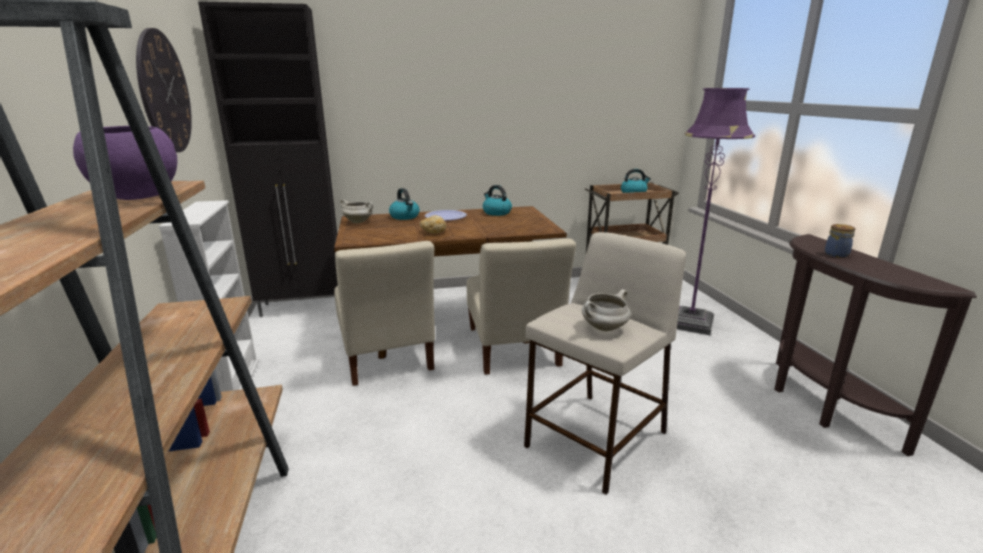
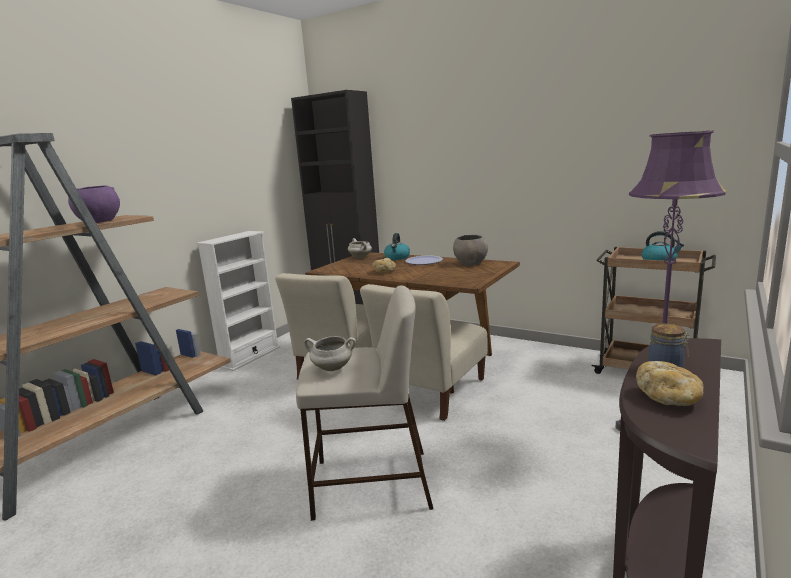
camera: 45 degrees right, 5 degrees down
wall clock [136,28,192,152] -> none
kettle [483,185,512,216] -> grey bowl [453,235,488,266]
none -> bread [636,361,704,406]

